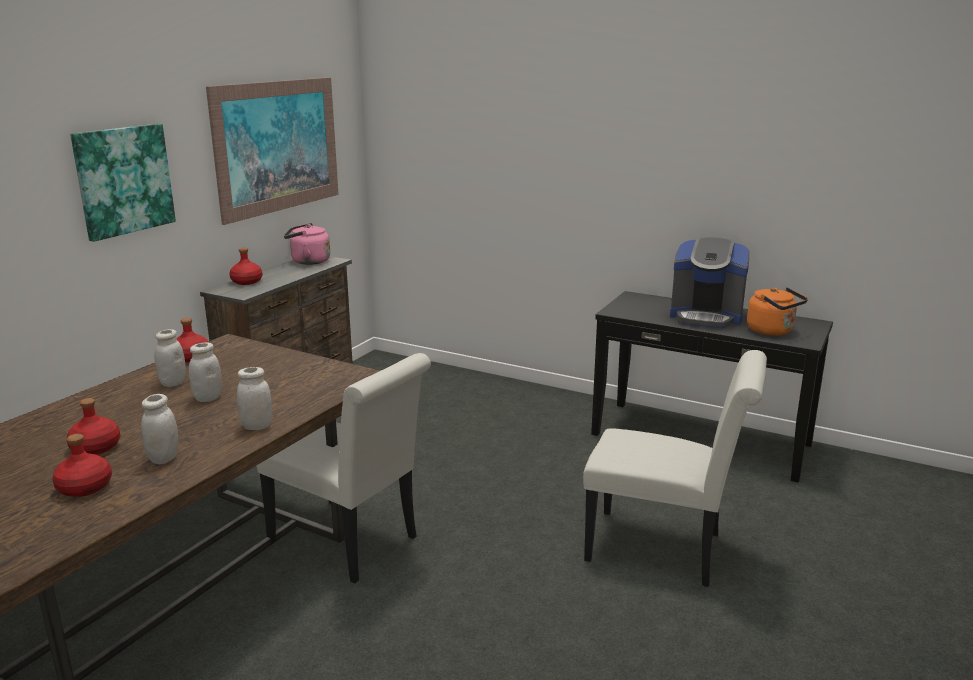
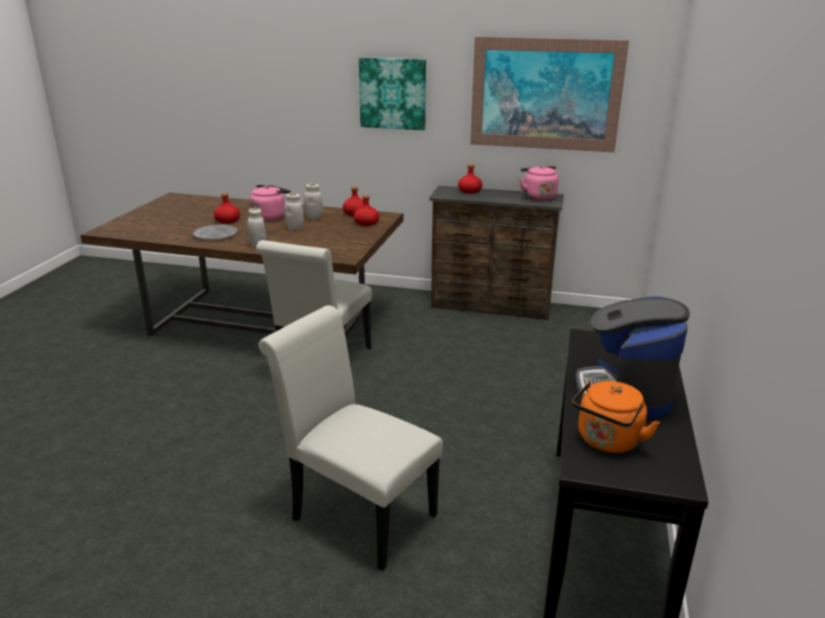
camera: 75 degrees right, 5 degrees up
red bottle [52,434,112,497] -> red bottle moved to [353,195,379,226]
white jar [141,394,178,464] -> grey plate [193,225,237,240]
white chair [583,350,767,587] -> white chair turned 120 degrees clockwise [258,305,443,571]
none -> pink kettle [250,185,291,221]

